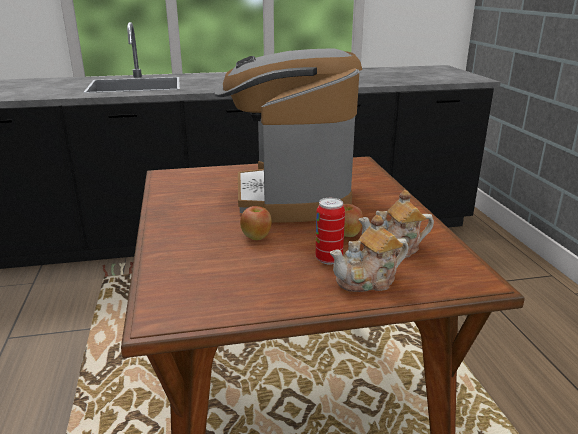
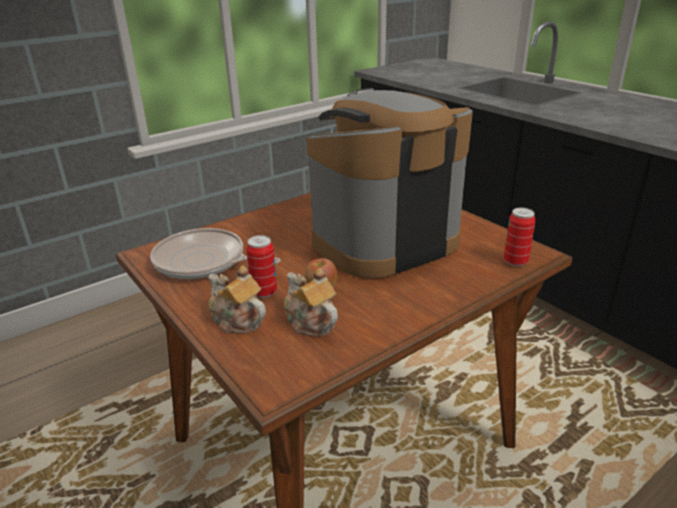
camera: 65 degrees right, 5 degrees up
apple [240,206,272,240] -> none
none -> frying pan [150,228,281,279]
none -> can [504,207,536,267]

